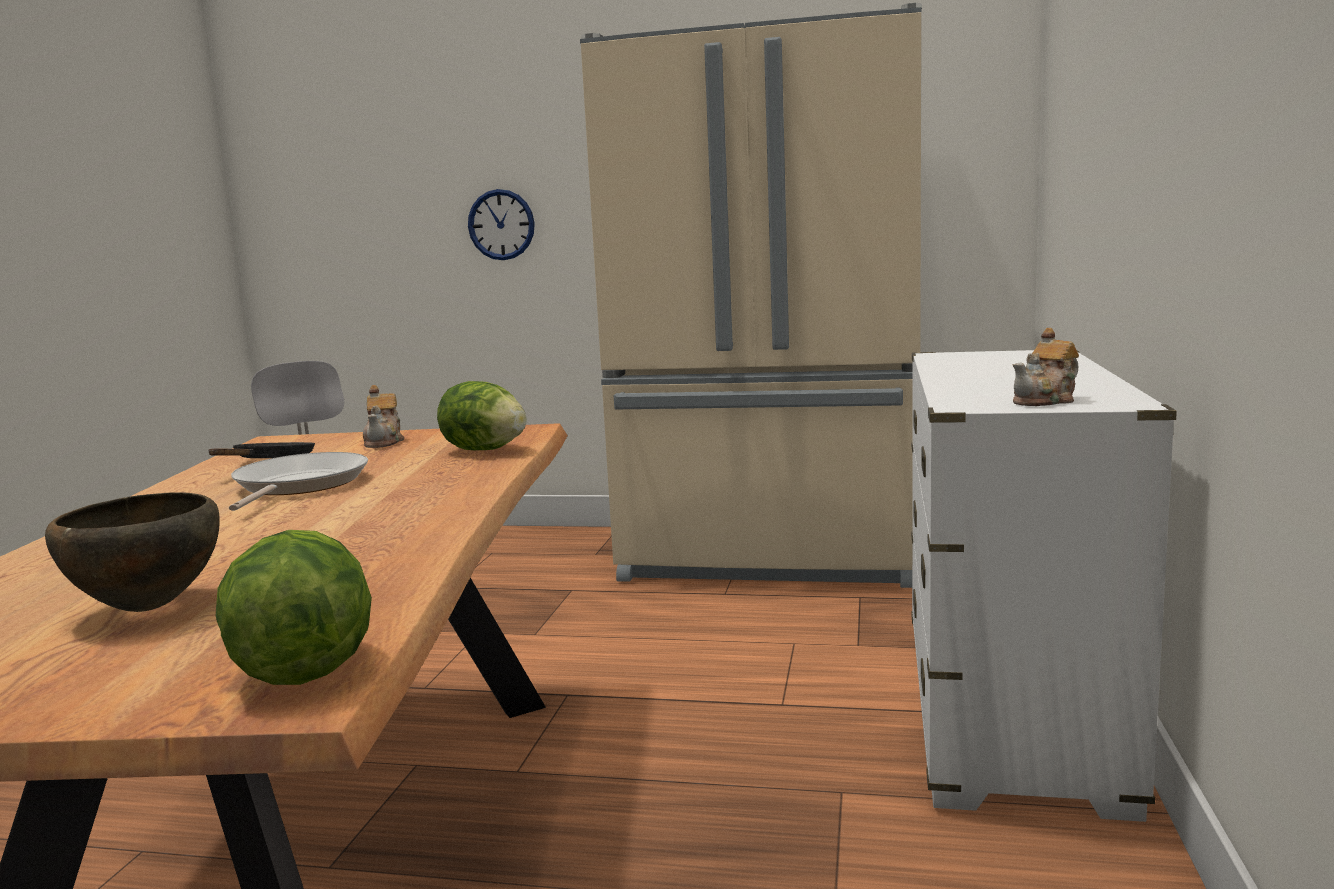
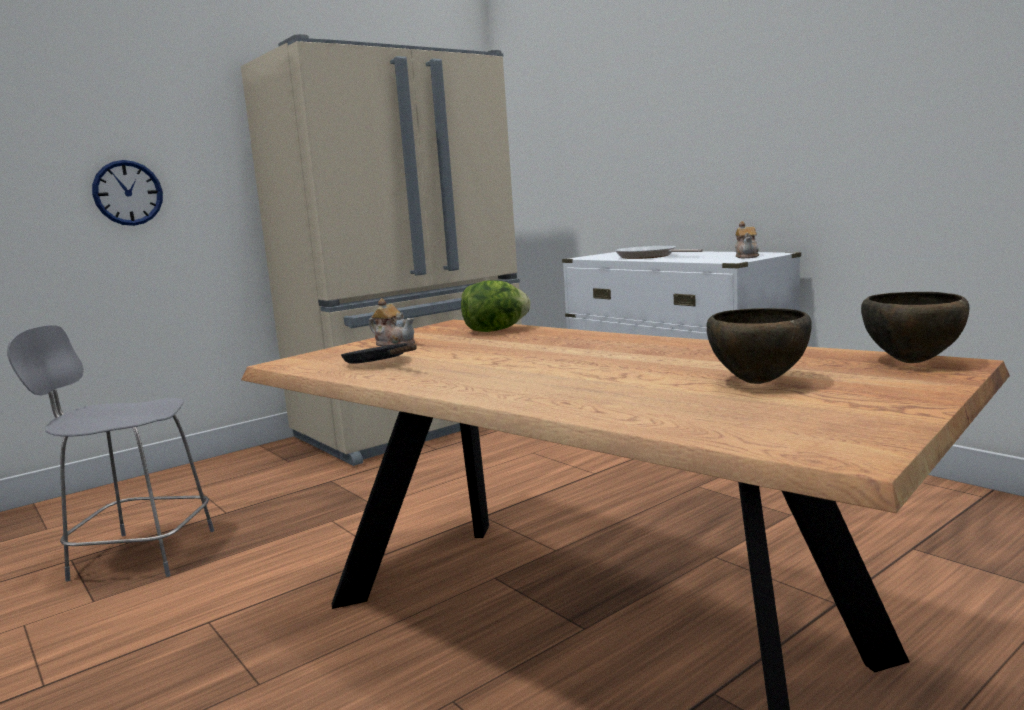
camera: 50 degrees left, 0 degrees up
lettuce [216,530,372,685] -> brown bowl [861,292,969,363]
frying pan [229,452,368,511] -> frying pan moved to [615,245,703,259]

